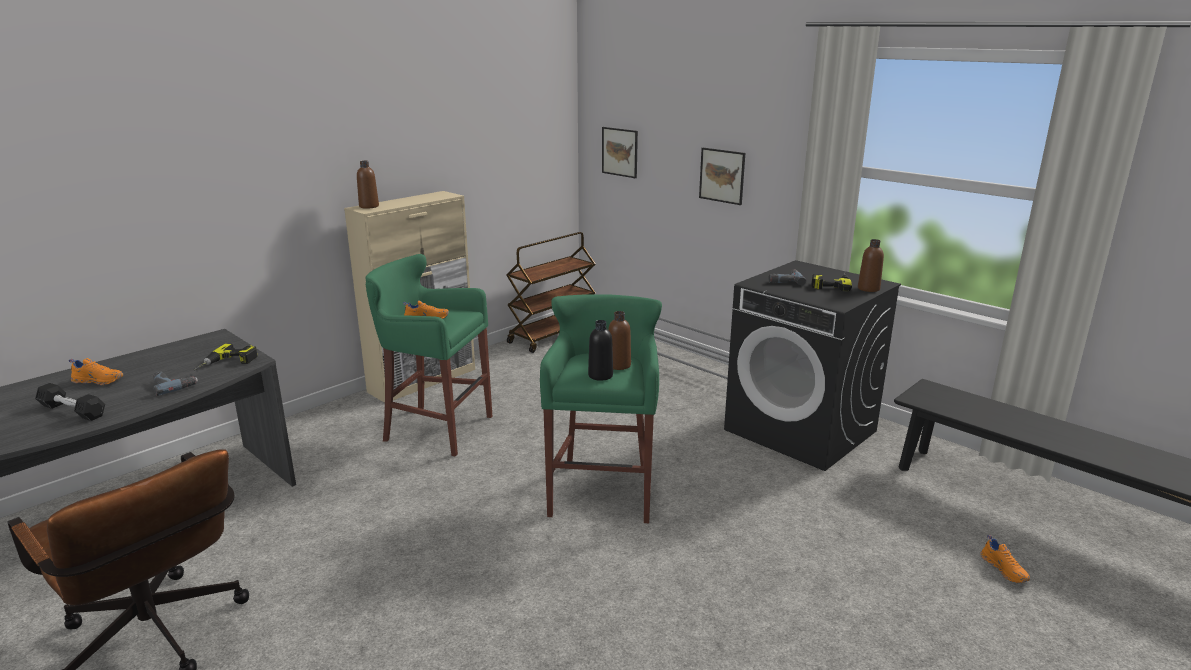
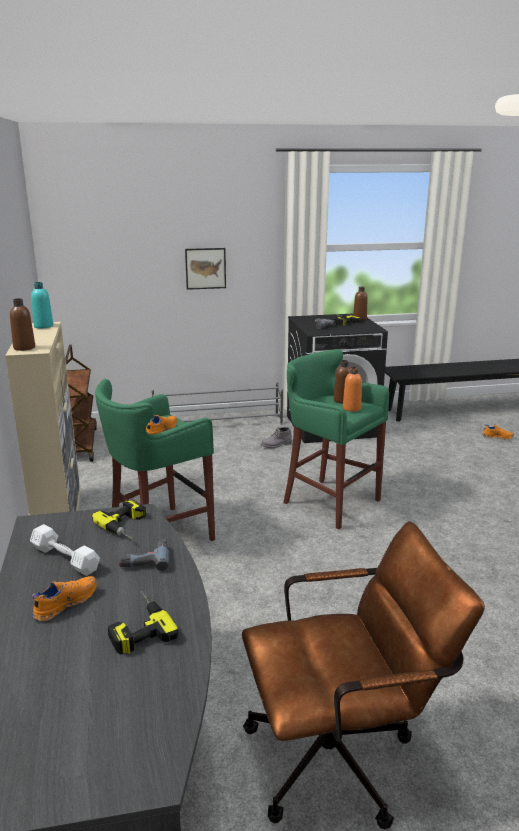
camera: 55 degrees left, 0 degrees up
black dumbbell [35,383,105,421] -> power drill [108,590,178,655]
black bottle [588,320,613,381] -> orange bottle [343,367,362,412]
picture [602,127,638,178] -> none
none -> white dumbbell [30,524,100,576]
none -> turquoise bottle [31,282,53,329]
none -> grey boot [261,427,292,448]

